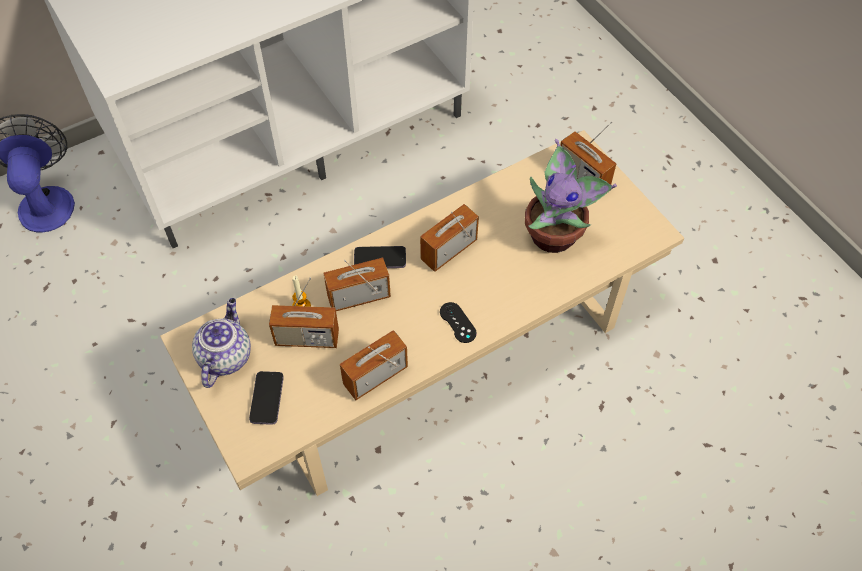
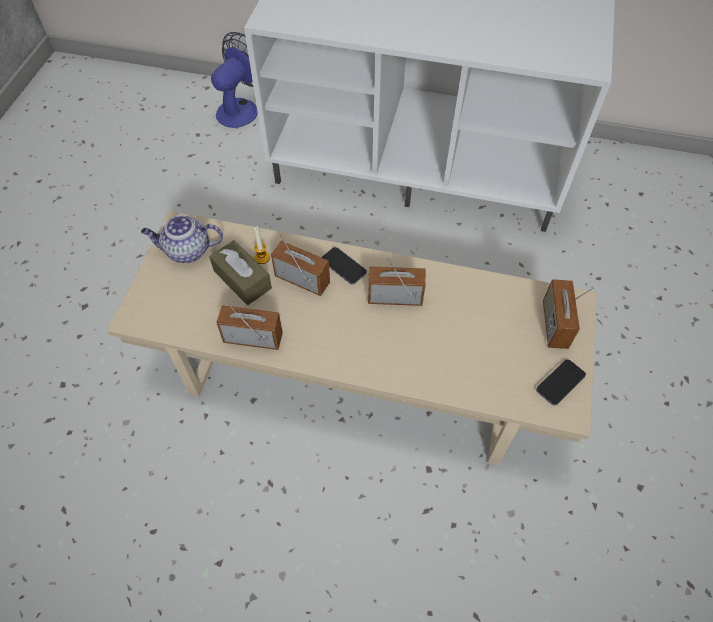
camera: 45 degrees right, 0 degrees up
teapot [192,298,251,388] -> teapot turned 150 degrees counterclockwise [141,215,223,263]
phone [249,371,284,425] -> phone moved to [536,359,586,406]
radio [269,277,339,348] -> brown tissue box [209,240,272,305]
black game controller [440,302,477,343] -> none
potted plant [525,139,617,253] -> none

